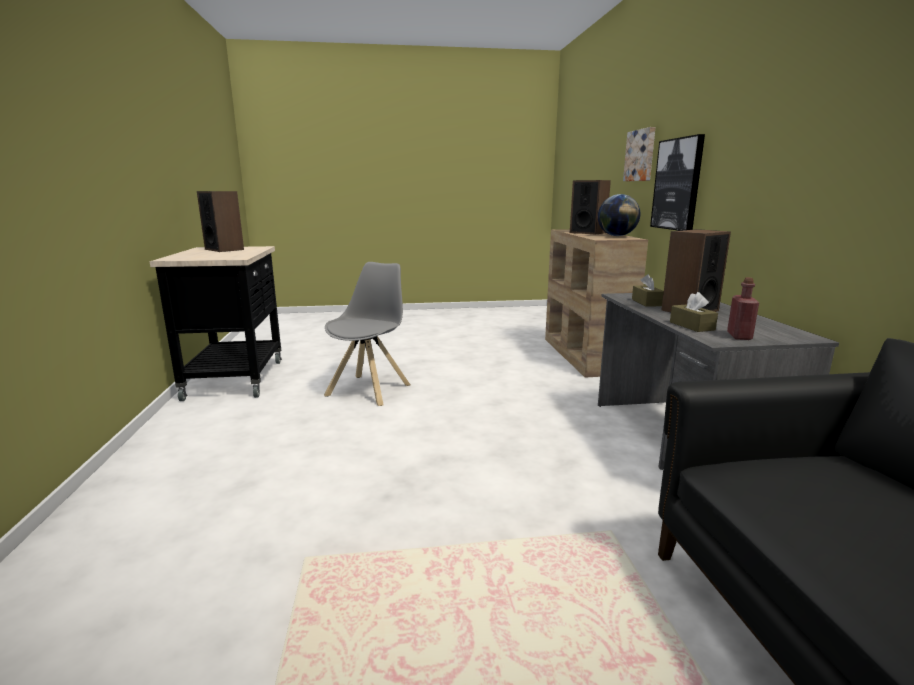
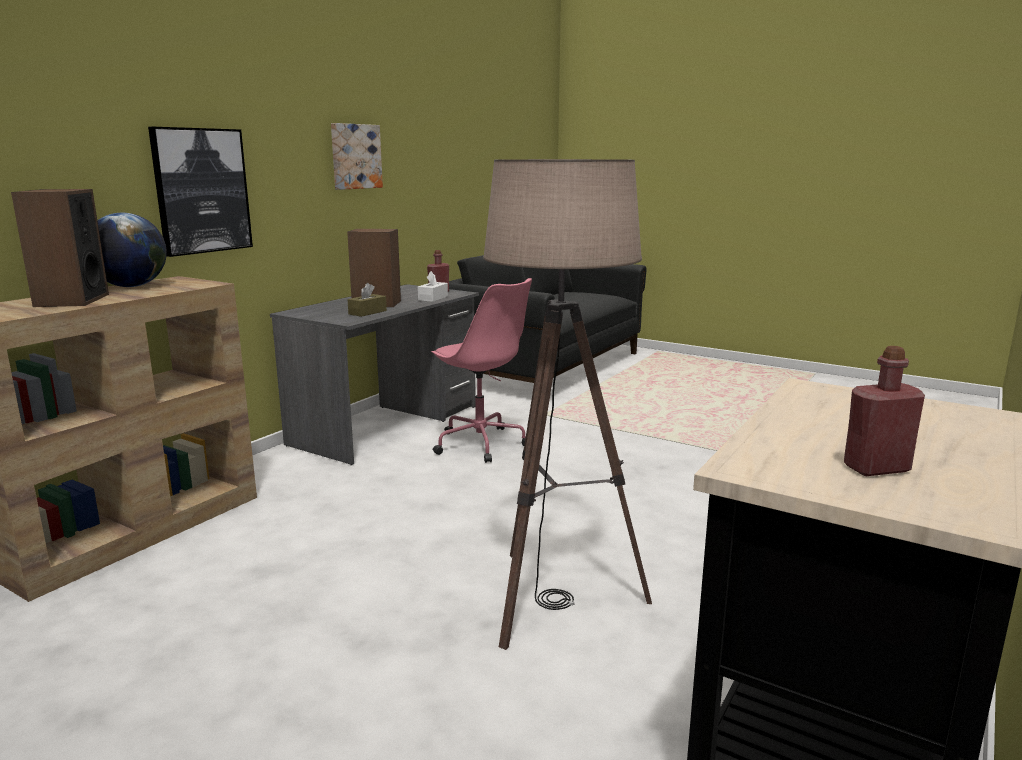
camera: 140 degrees left, 0 degrees up
speaker [197,191,244,252] -> red bottle [844,346,925,476]
grey chair [324,262,410,406] -> floor lamp [483,159,652,650]
picture [623,127,656,181] -> picture moved to [331,123,383,190]
brown tissue box [670,292,718,332] -> white tissue box [418,271,448,302]
none -> pink office chair [431,278,532,463]

